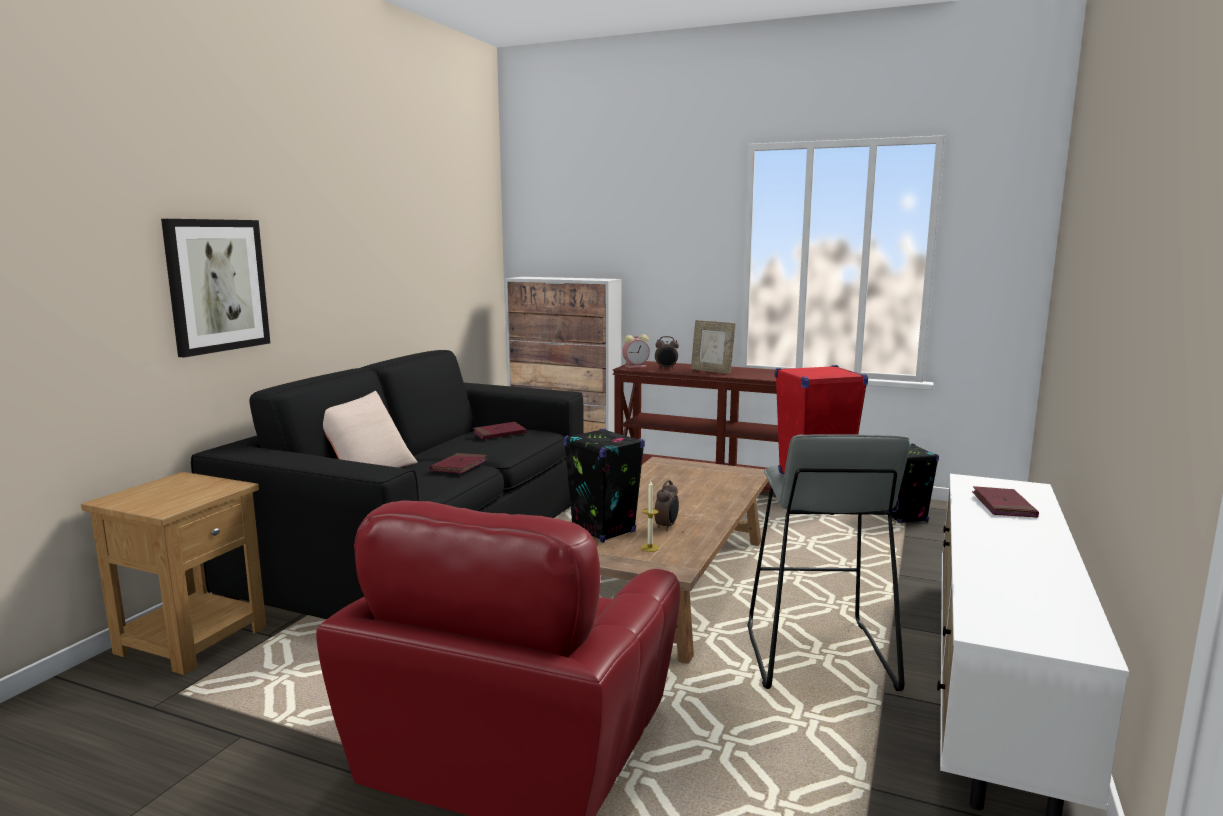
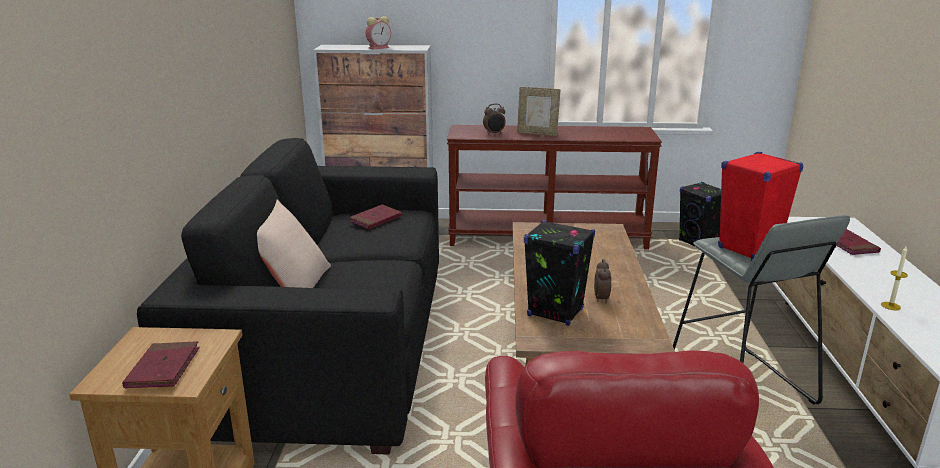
camera: 20 degrees left, 10 degrees up
picture [161,219,270,357] -> none
red book [430,453,487,473] -> red book moved to [122,341,200,389]
alarm clock [622,334,650,368] -> alarm clock moved to [365,16,391,50]
candle [641,481,659,552] -> candle moved to [881,247,908,310]

